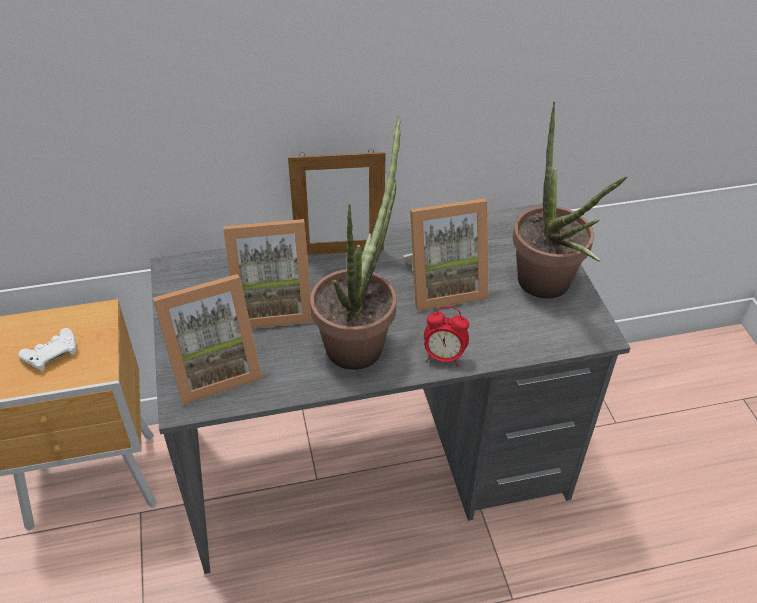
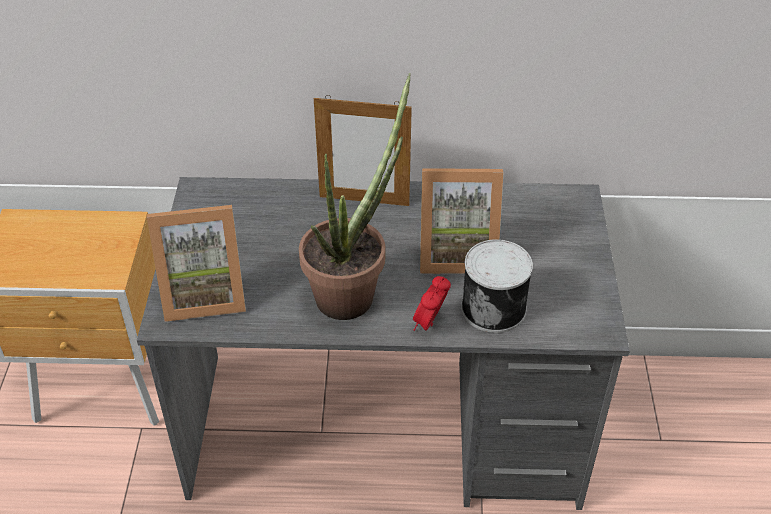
camera: 15 degrees right, 0 degrees up
white game controller [18,328,76,371] -> none
picture frame [223,219,313,329] -> none
alarm clock [424,306,469,367] -> alarm clock turned 90 degrees clockwise [413,276,451,331]
potted plant [513,101,628,299] -> none
none -> can [461,239,533,333]

